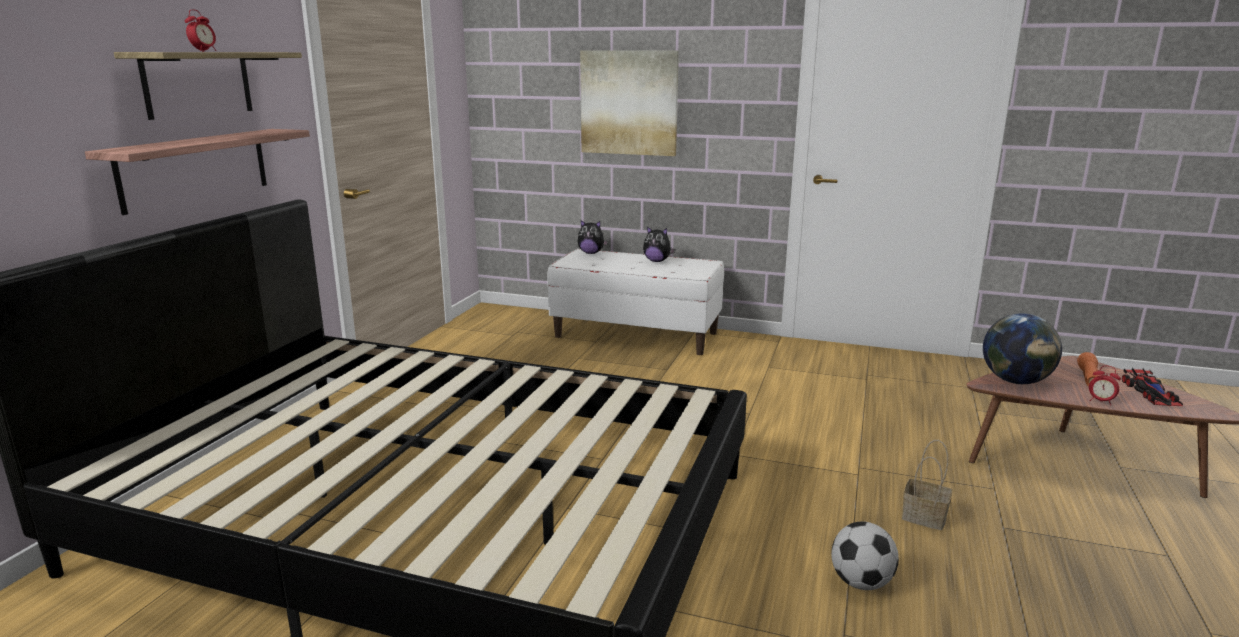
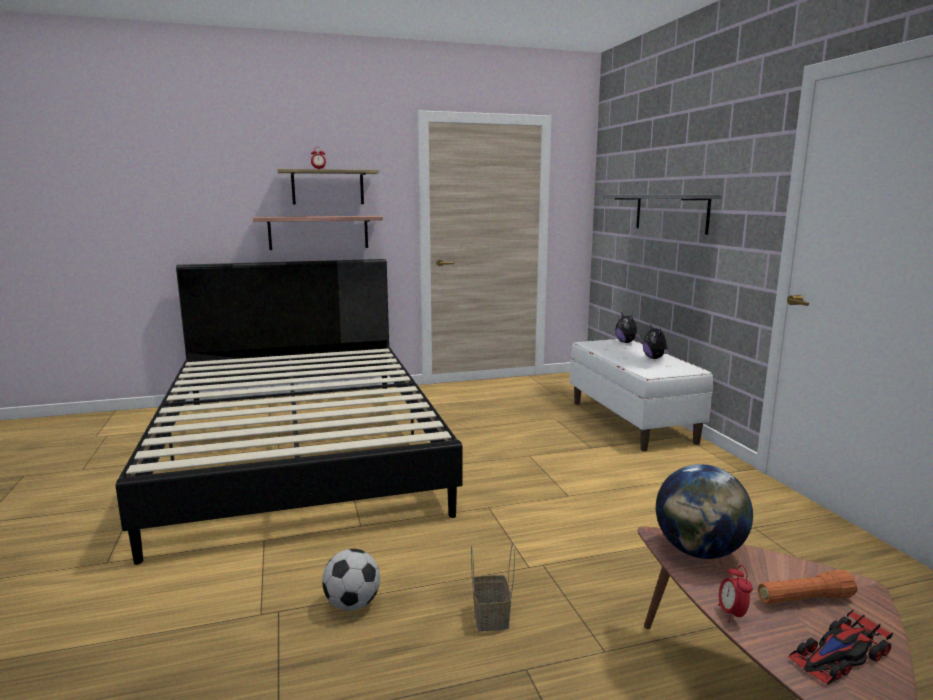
camera: 55 degrees right, 5 degrees down
picture [580,50,679,156] -> grey shelf [603,194,721,235]

